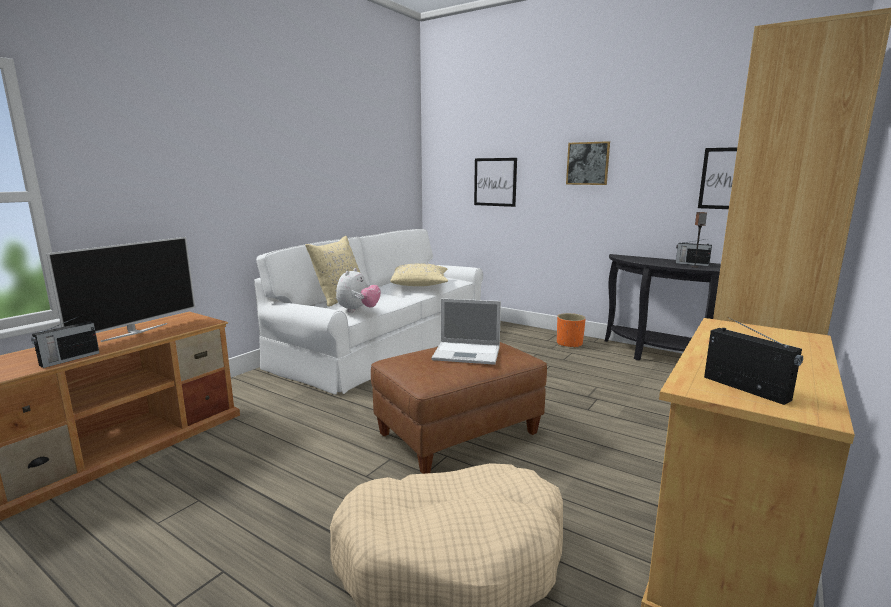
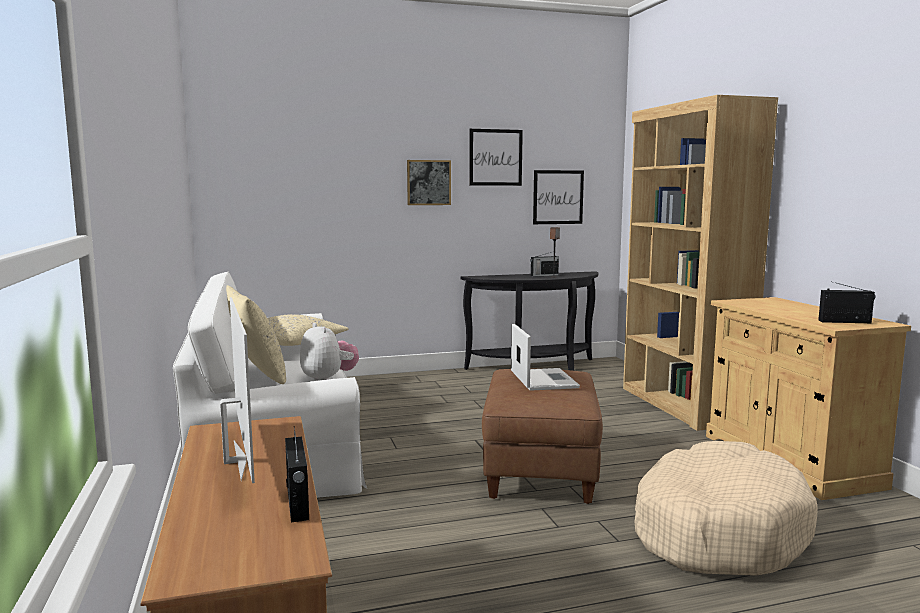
camera: 50 degrees left, 5 degrees down
laptop [431,298,501,365] -> laptop turned 60 degrees counterclockwise [511,324,580,391]
picture [474,158,517,207] -> picture moved to [469,129,523,186]
orange planter [557,313,586,348] -> none

